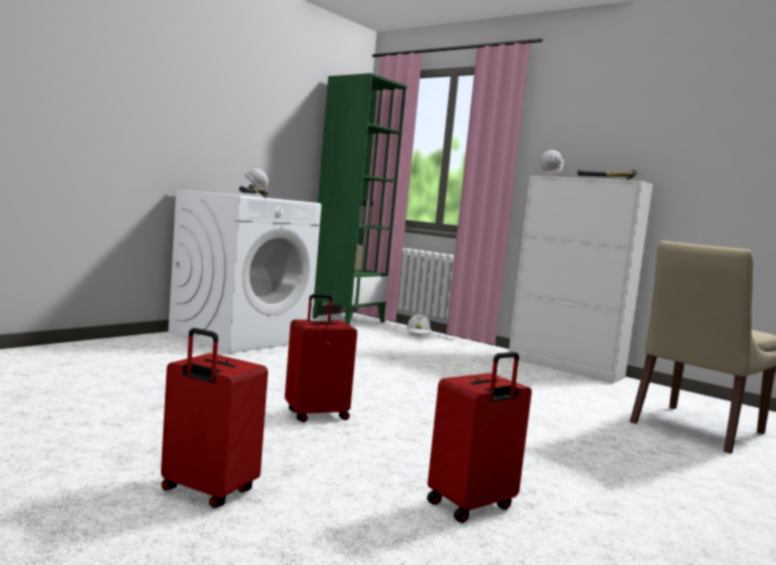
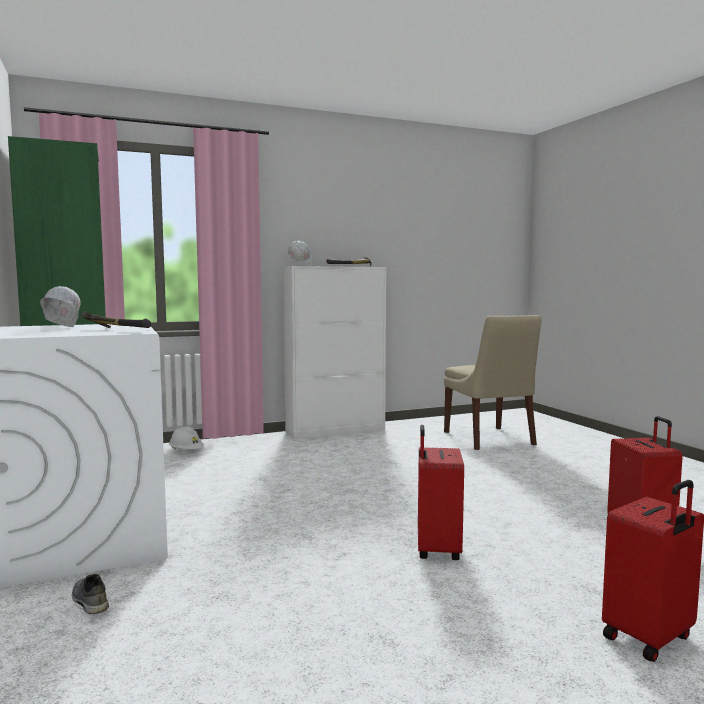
camera: 60 degrees left, 0 degrees up
none -> grey shoe [72,574,109,614]

